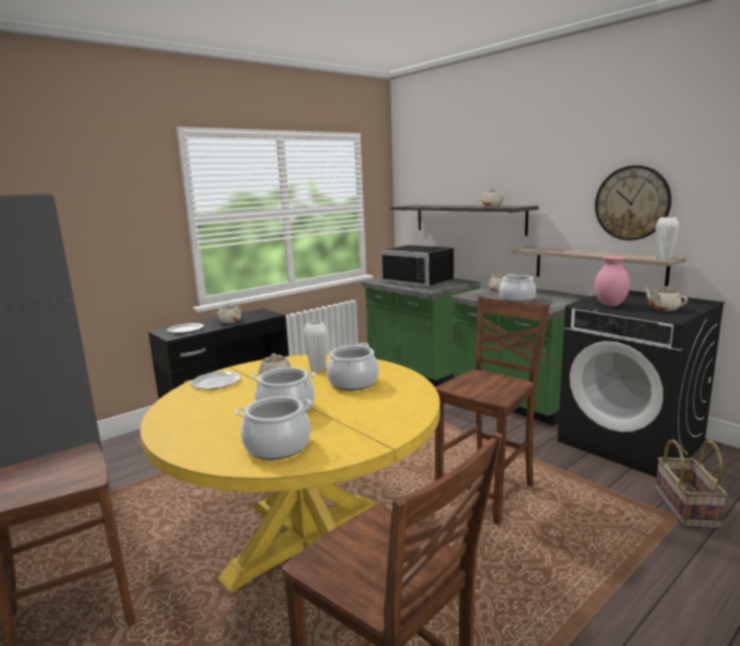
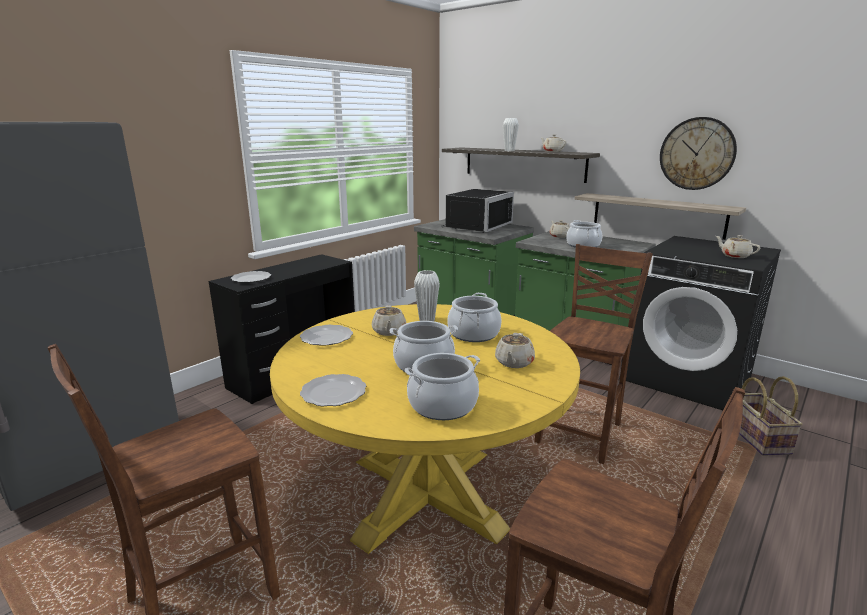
camera: 10 degrees left, 5 degrees up
beige teapot [214,304,241,324] -> beige teapot moved to [495,333,535,368]
black microwave [380,245,454,287] -> black microwave turned 90 degrees counterclockwise [441,189,514,233]
pink vase [594,256,630,306] -> none
white vase [655,217,679,260] -> white vase moved to [503,118,519,151]
none -> plate [300,374,366,406]

